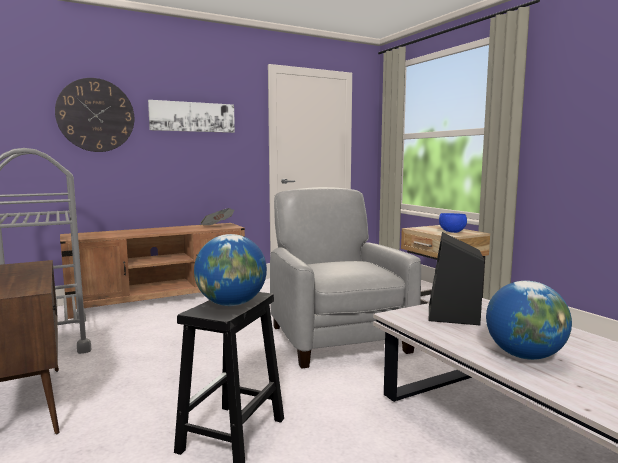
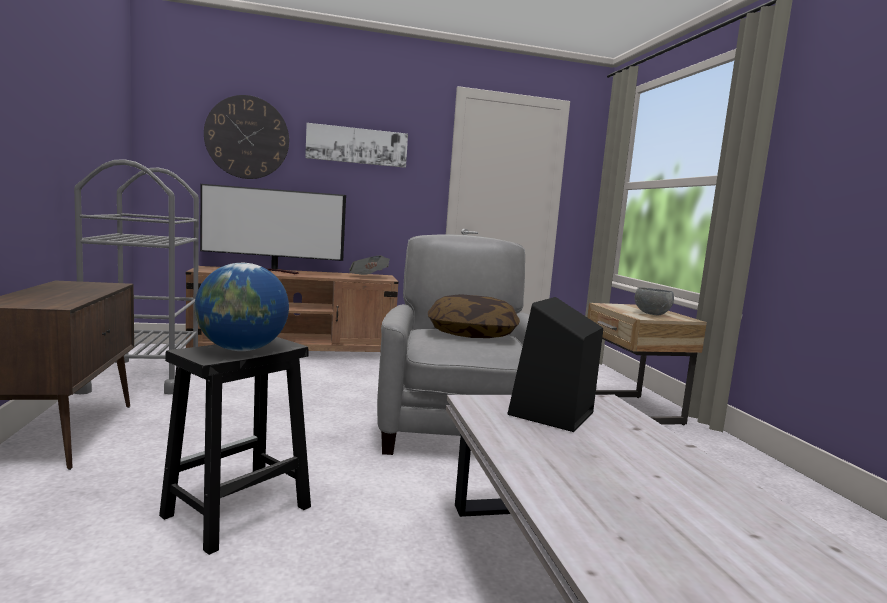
camera: 15 degrees right, 0 degrees up
blue bowl [439,213,467,233] -> grey bowl [635,287,674,315]
globe [486,281,572,360] -> none
none -> television [200,184,346,274]
none -> pillow [428,294,520,338]

